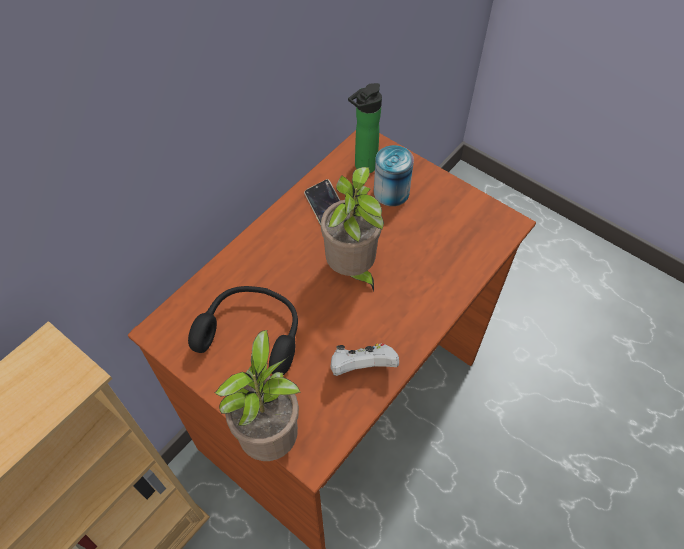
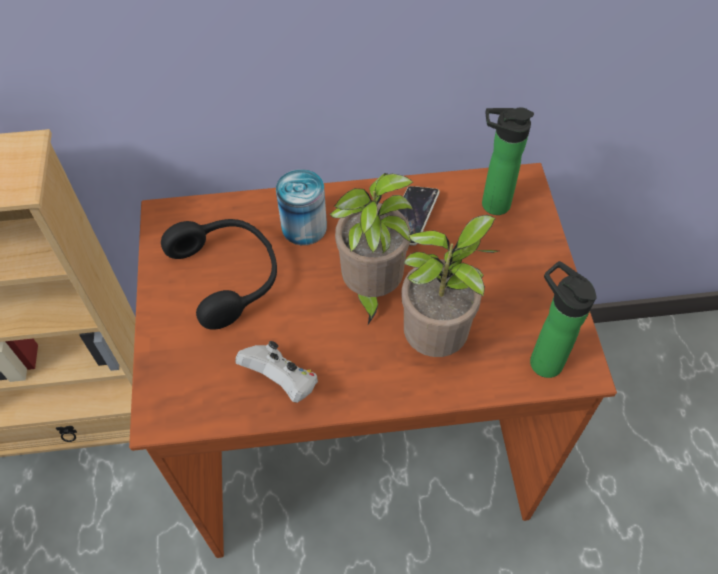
camera: 45 degrees right, 0 degrees up
potted plant [214,330,301,461] -> potted plant moved to [401,215,499,357]
can [374,145,414,206] -> can moved to [276,169,327,245]
none -> bottle [530,261,597,378]

